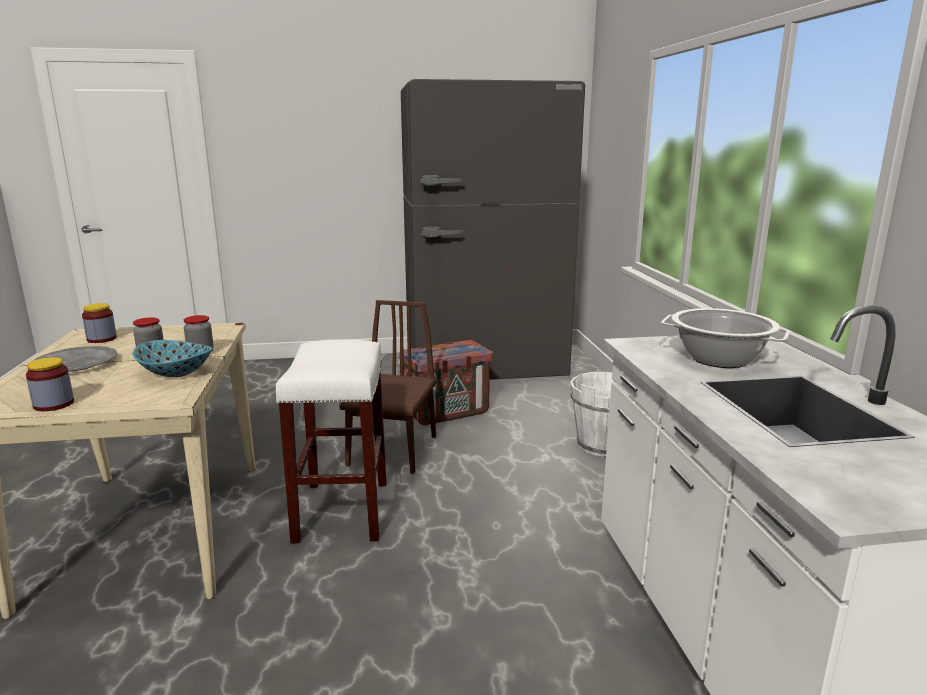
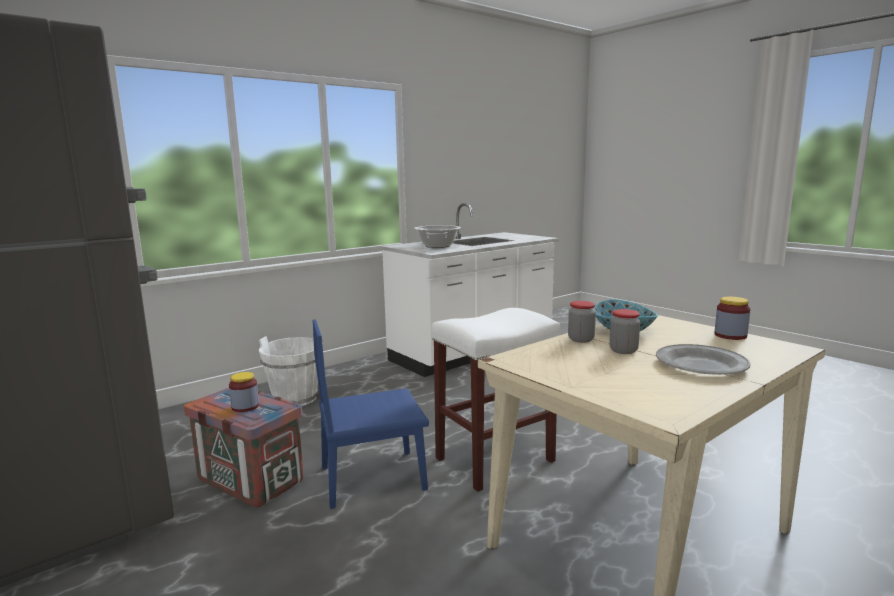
camera: 120 degrees left, 5 degrees down
jar [82,303,117,343] -> jar moved to [229,372,259,412]
brown chair [339,300,436,474] -> blue chair [312,319,429,509]

